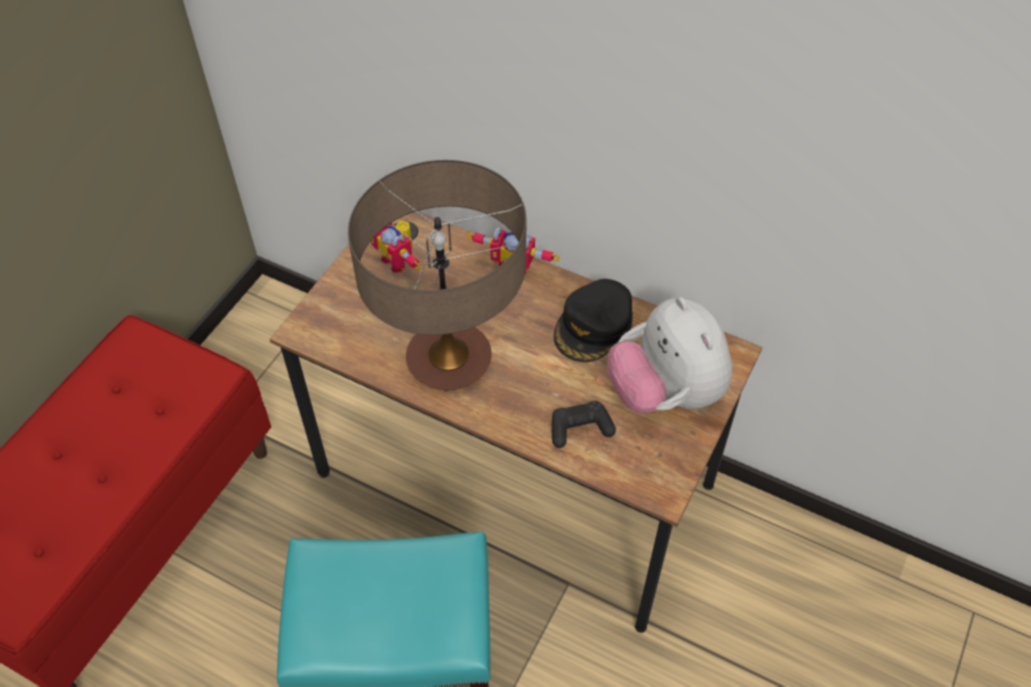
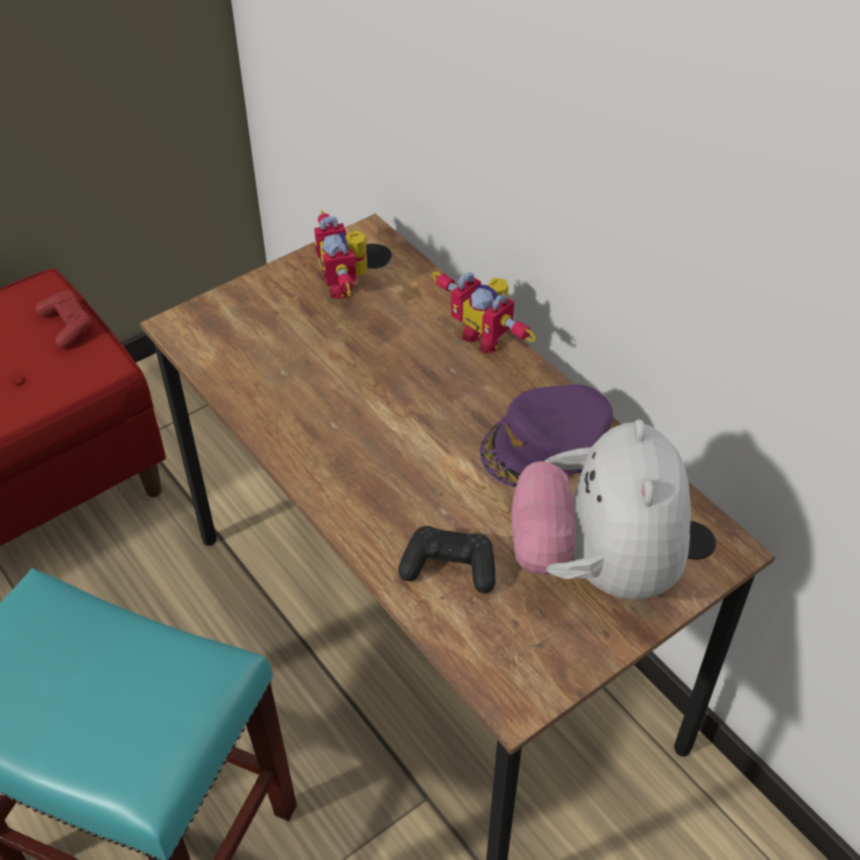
camera: 25 degrees right, 5 degrees down
table lamp [348,160,526,390] -> none
black cap [554,279,633,362] -> purple cap [480,384,613,487]
none -> red game controller [35,290,93,349]

